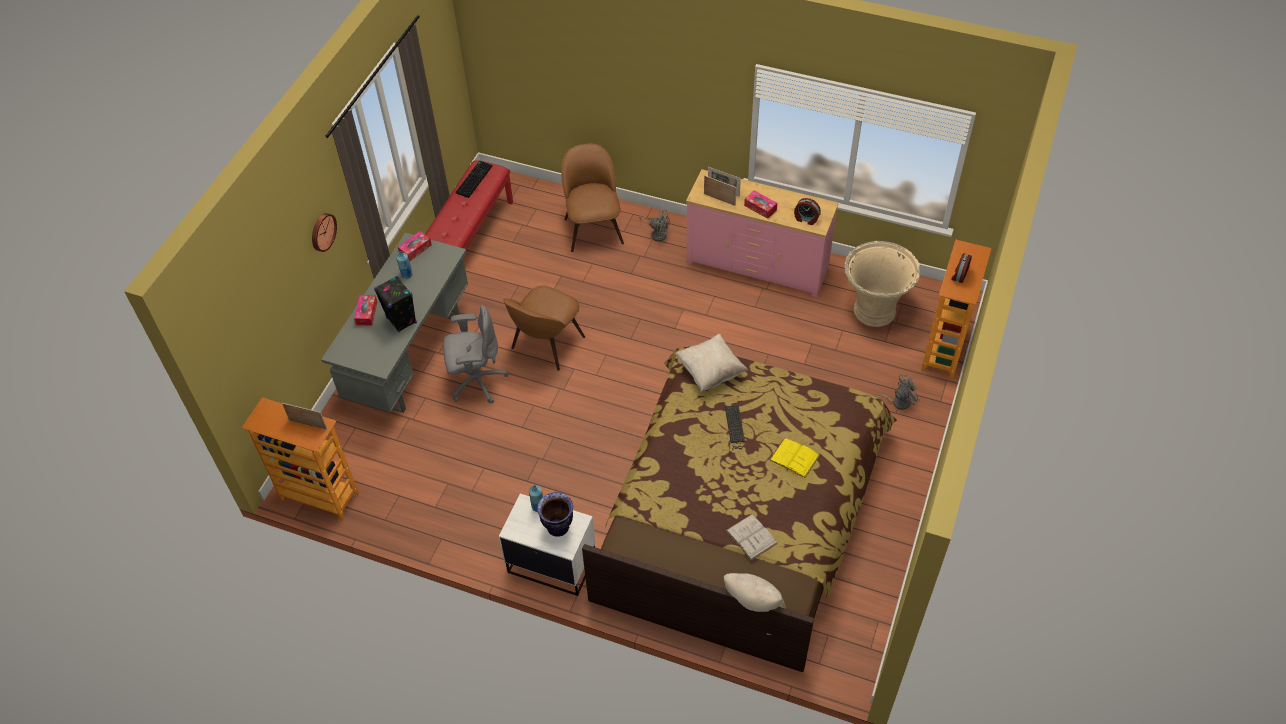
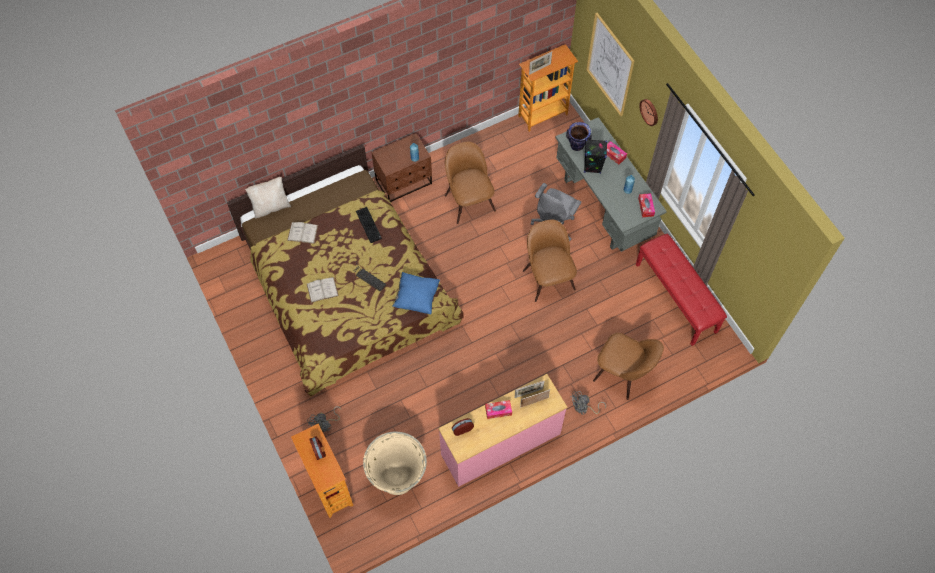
camera: 130 degrees right, 10 degrees up
keyboard [456,161,492,198] -> keyboard moved to [356,207,382,243]
white nightstand [499,494,595,596] -> brown nightstand [371,133,432,202]
vase [537,492,573,537] -> vase moved to [566,122,592,151]
beige pillow [675,334,748,392] -> blue pillow [392,272,440,314]
yellow book [769,438,820,478] -> white book [307,277,339,303]
none -> brown chair [445,142,496,224]
none -> picture [586,13,635,116]

